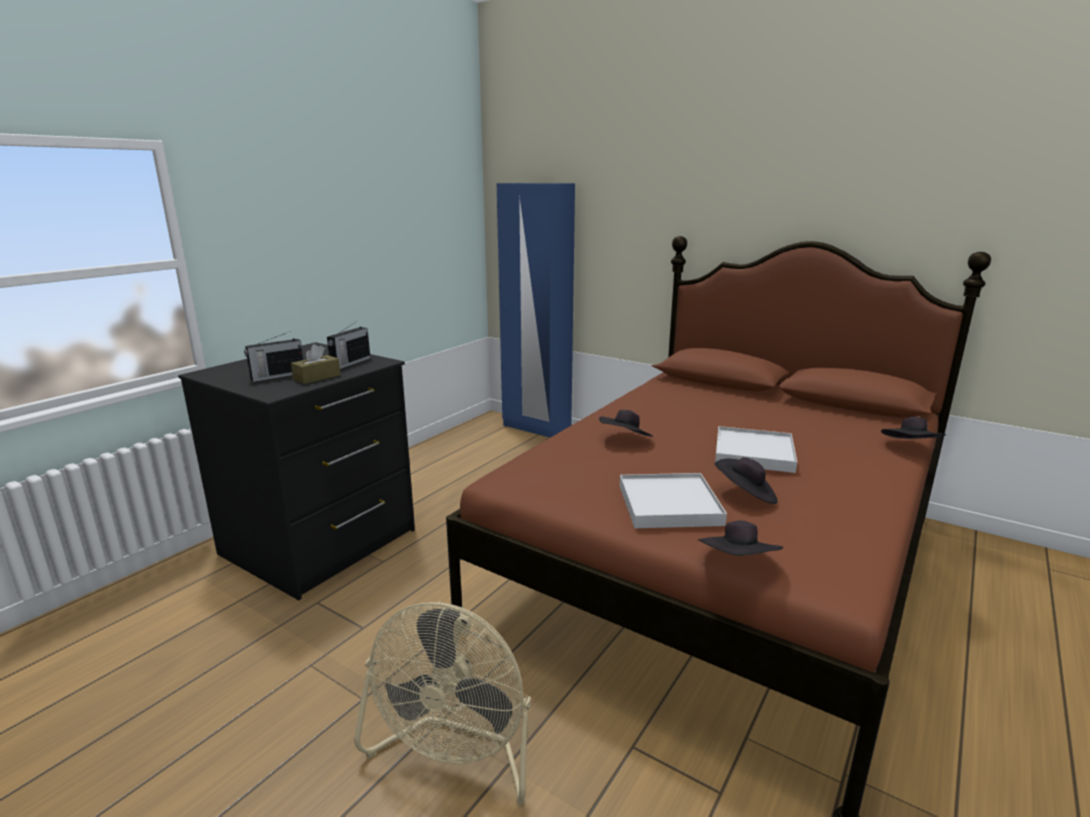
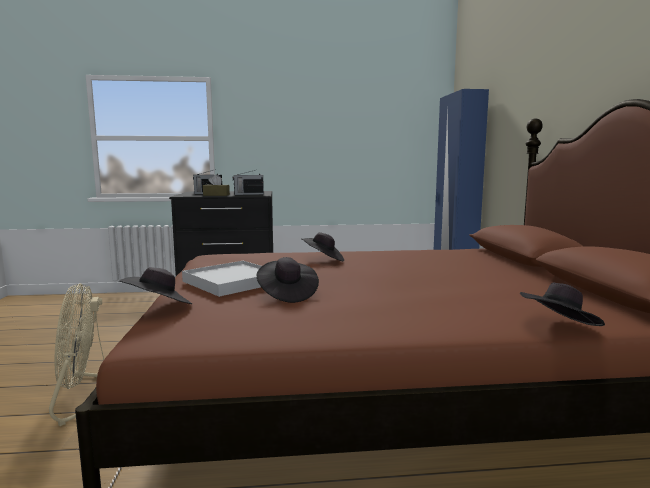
camera: 50 degrees right, 10 degrees down
white tray [715,426,797,473] -> none

